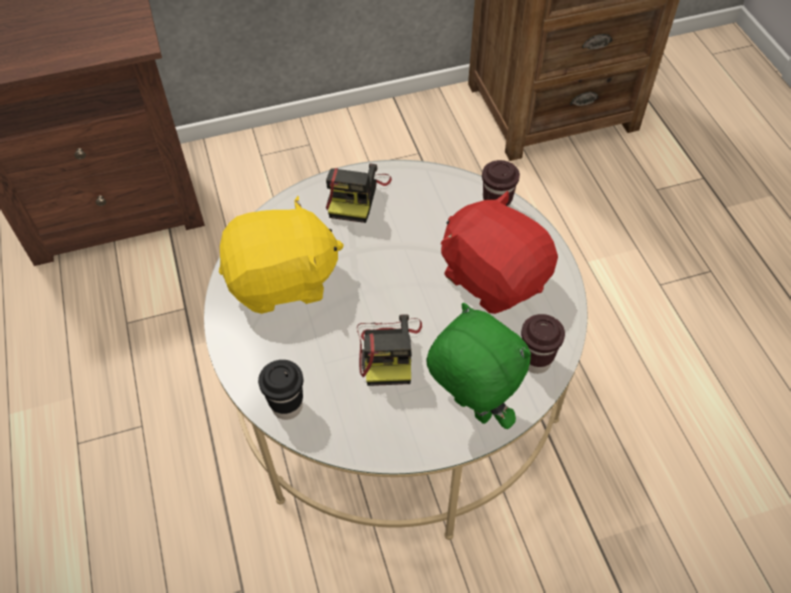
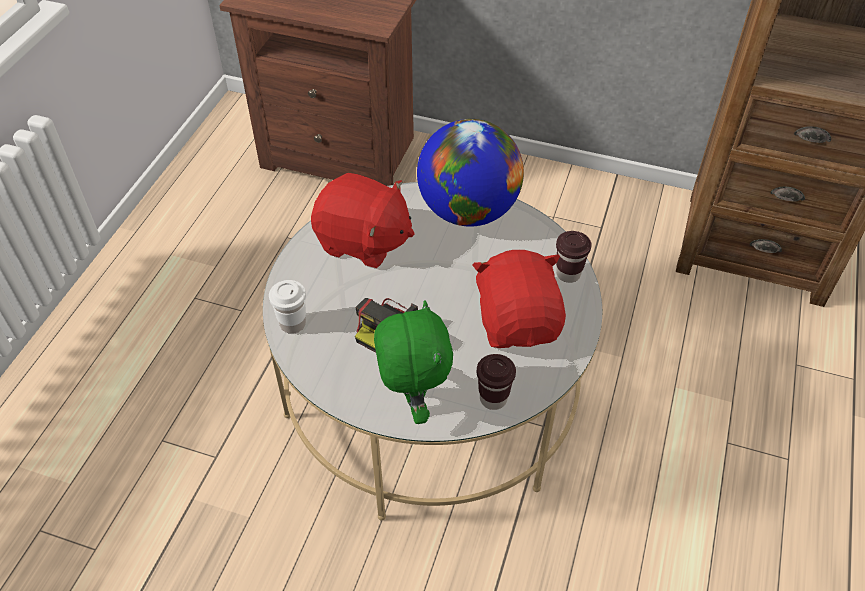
camera: 35 degrees right, 5 degrees down
yellow plush toy [219,196,344,314] -> red plush toy [311,173,414,268]
black cup [258,360,303,420] -> white cup [269,280,306,334]
camera [326,164,392,223] -> globe [417,119,524,227]

